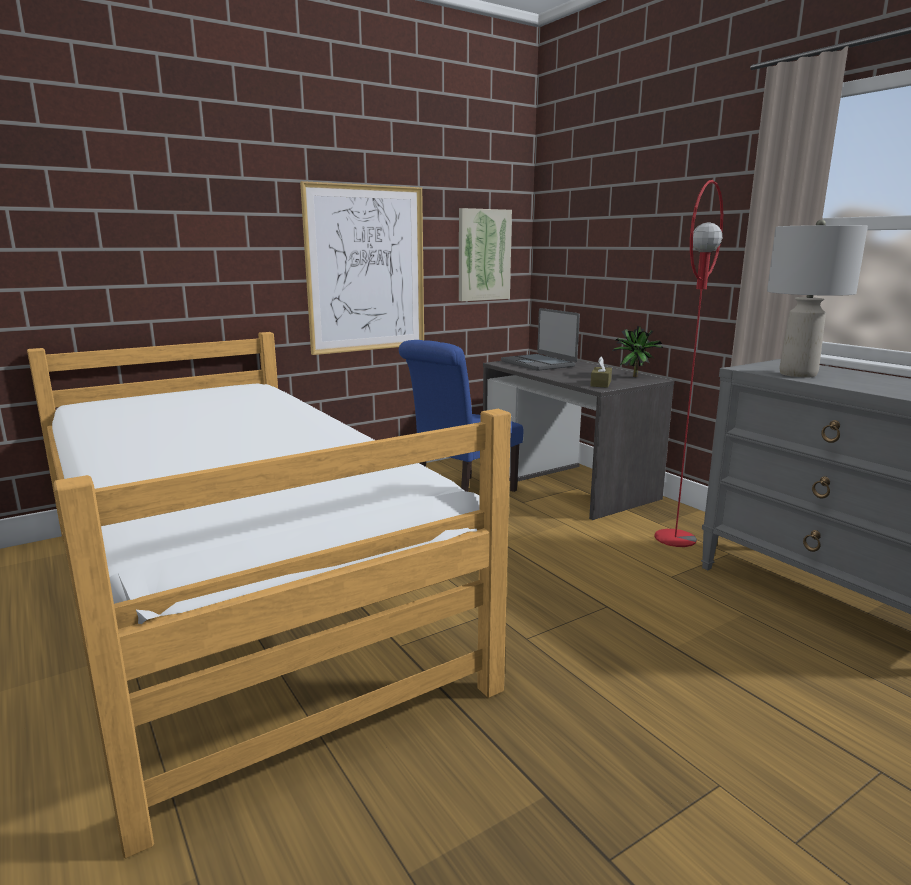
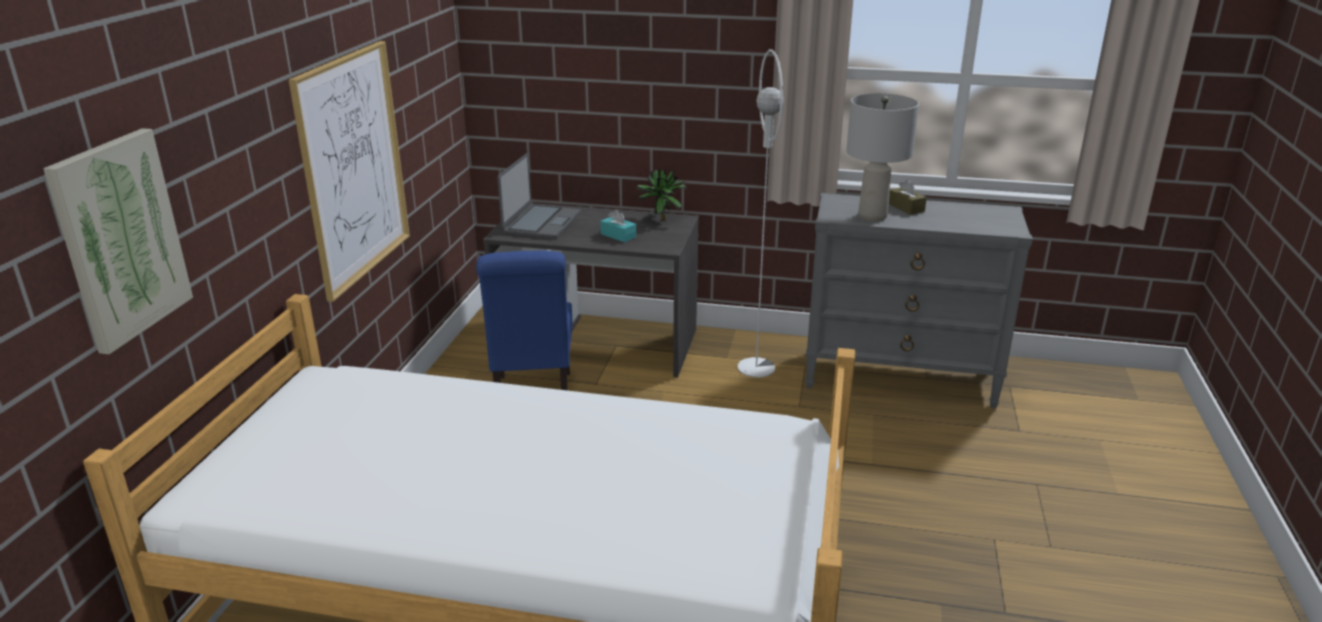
camera: 45 degrees left, 10 degrees up
picture [459,208,512,301] -> picture moved to [43,128,193,355]
laptop [501,308,580,371] -> laptop turned 90 degrees counterclockwise [497,153,581,239]
brown tissue box [590,356,612,388] -> brown tissue box moved to [889,179,927,215]
red floor lamp [654,180,723,547] -> white floor lamp [738,49,784,377]
none -> turquoise tissue box [600,209,636,242]

